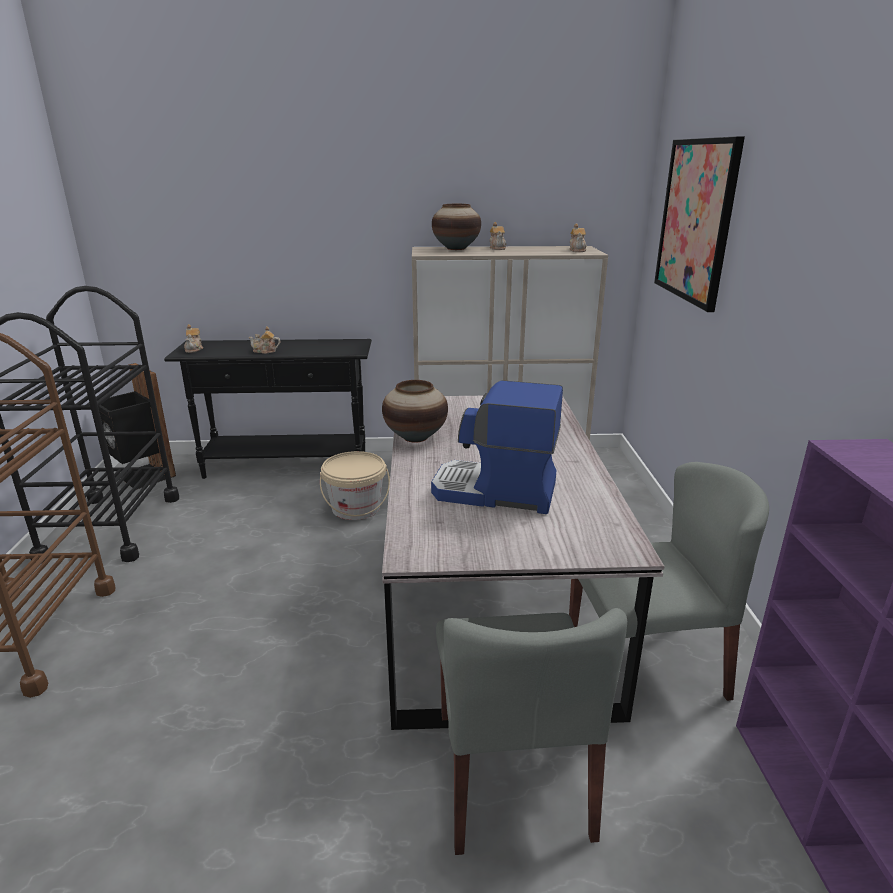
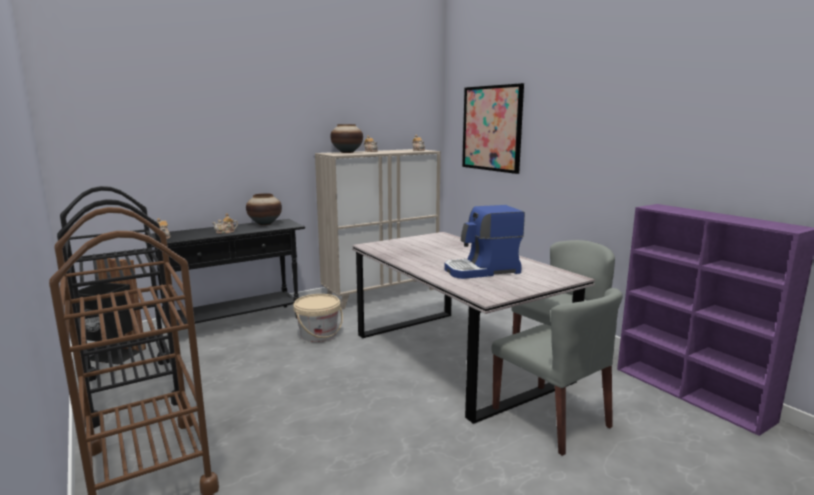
camera: 30 degrees left, 10 degrees down
vase [382,380,448,443] -> vase moved to [246,193,282,225]

